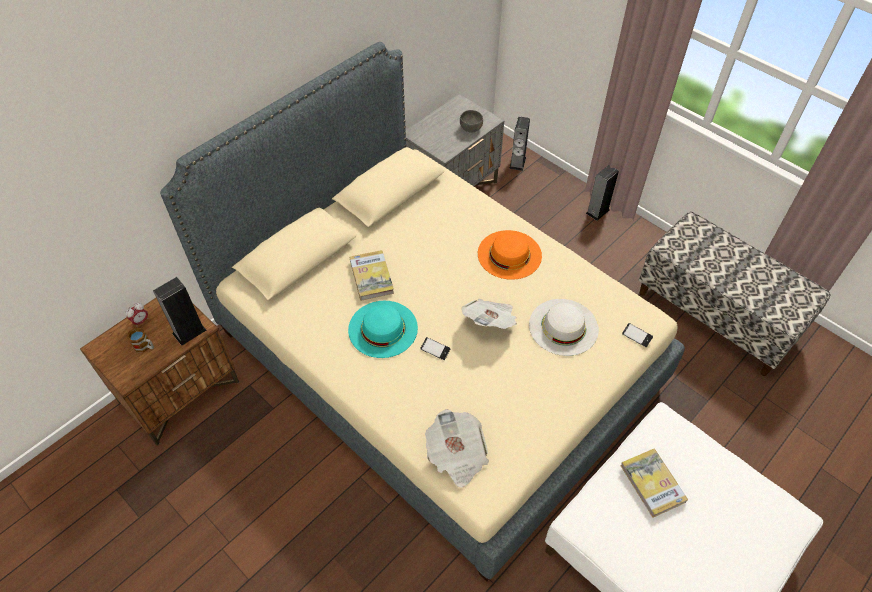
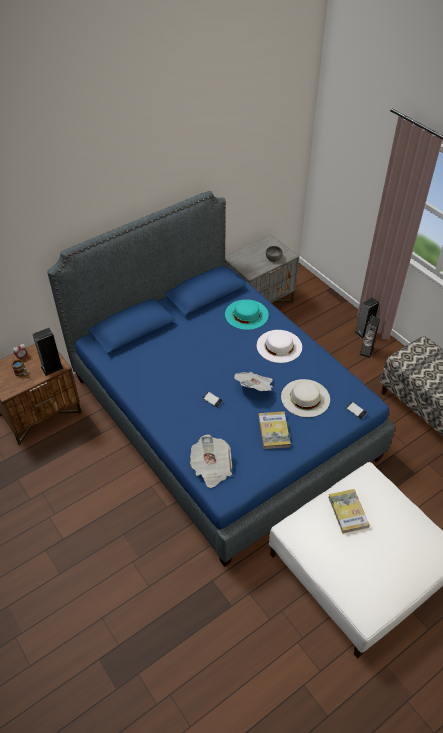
camera: 10 degrees right, 5 degrees down
beige bed [160,42,685,581] -> blue bed [47,191,395,567]
turquoise hat [348,301,418,358] -> turquoise hat moved to [225,299,269,330]
book [350,250,394,301] -> book moved to [258,412,291,449]
orange hat [478,230,542,280] -> white hat [257,330,302,363]
speaker [509,117,530,171] -> speaker moved to [359,316,380,358]

